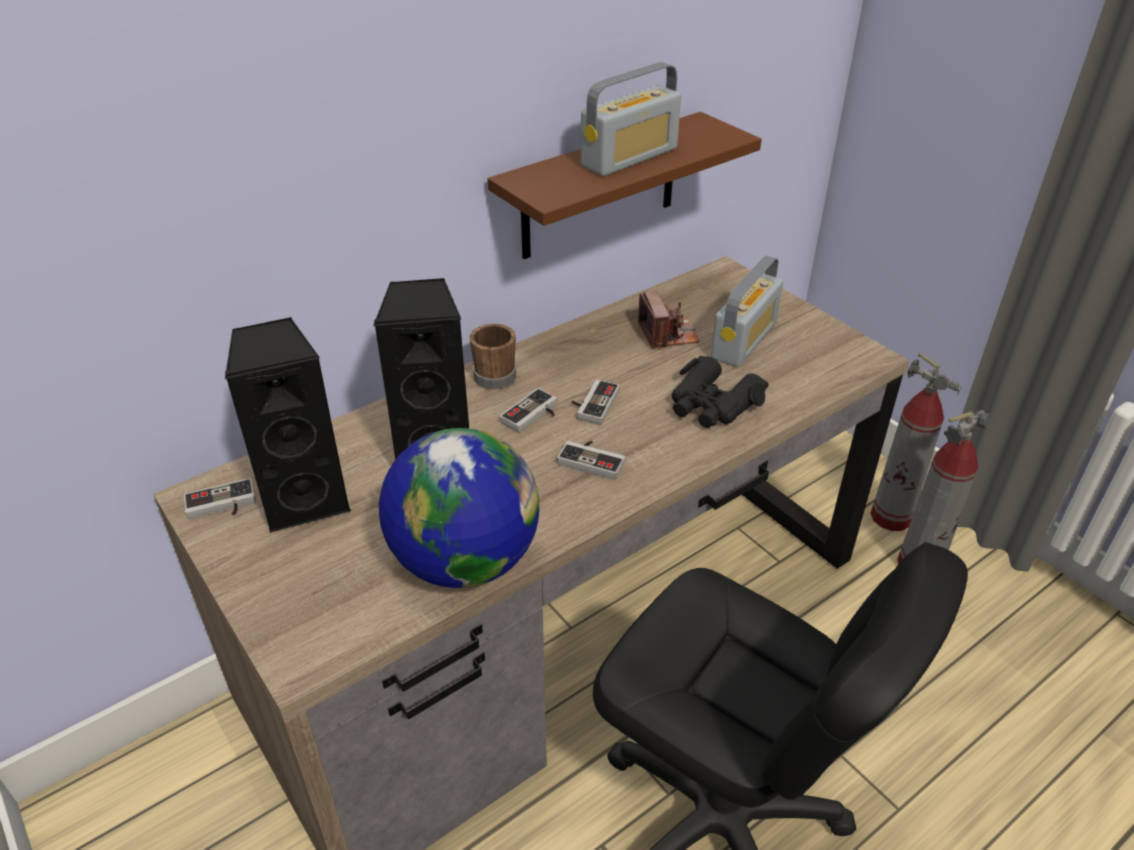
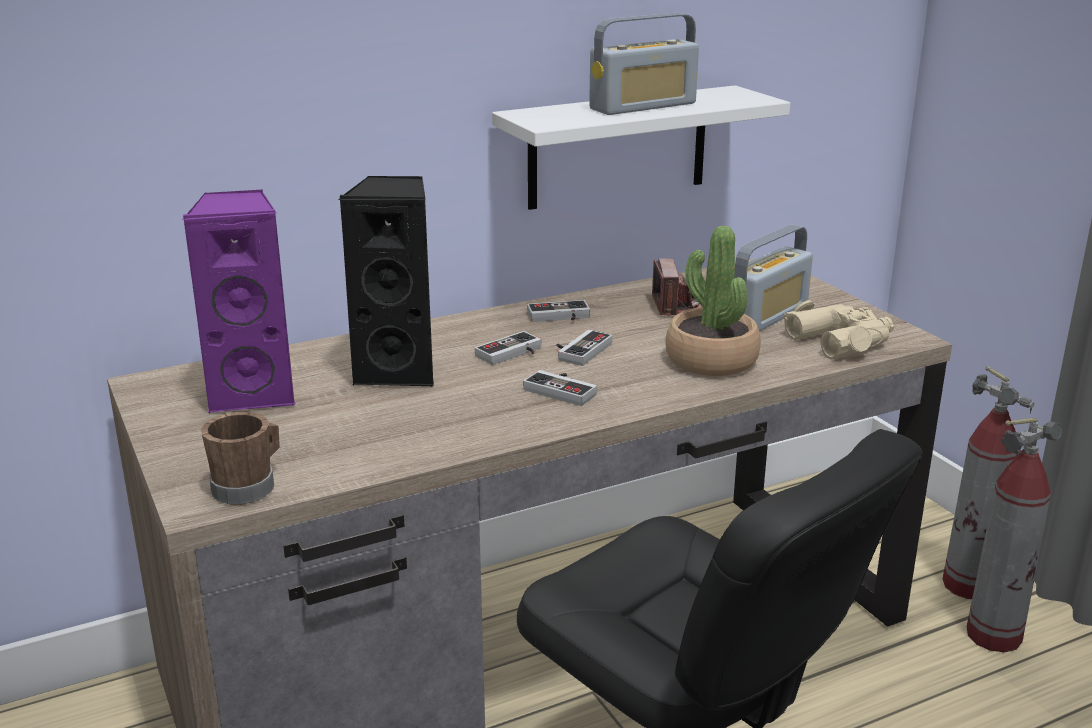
camera: 10 degrees right, 15 degrees down
game controller [183,478,256,520] -> game controller moved to [527,300,590,322]
black speaker [225,317,352,533] -> purple speaker [182,190,296,414]
globe [379,428,540,588] -> none
brown mug [469,324,516,390] -> brown mug moved to [201,412,280,505]
brown shelf [488,112,762,259] -> white shelf [492,85,790,210]
black binoculars [672,356,769,428] -> potted plant [665,226,761,376]
none -> beige binoculars [784,300,894,360]

